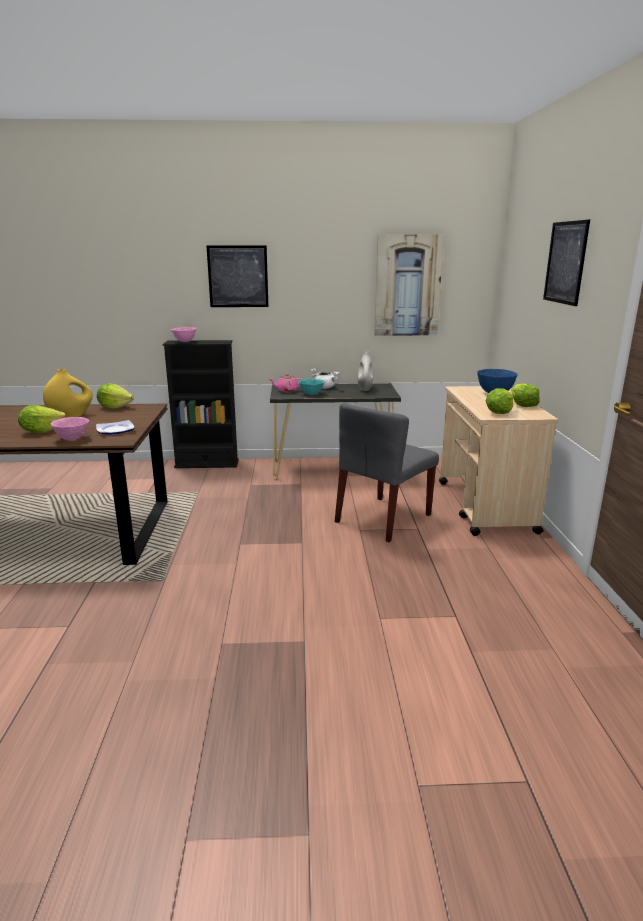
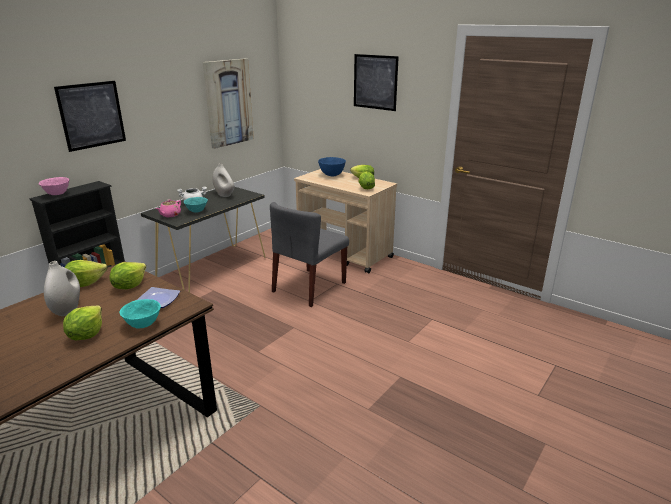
camera: 50 degrees left, 5 degrees up
yellow vase [43,369,93,418] -> white vase [44,261,80,316]
pink bowl [51,417,89,440] -> turquoise bowl [119,299,161,329]
grey chair [335,403,439,542] -> grey chair turned 45 degrees clockwise [270,202,349,307]
none -> lettuce [109,262,146,289]

